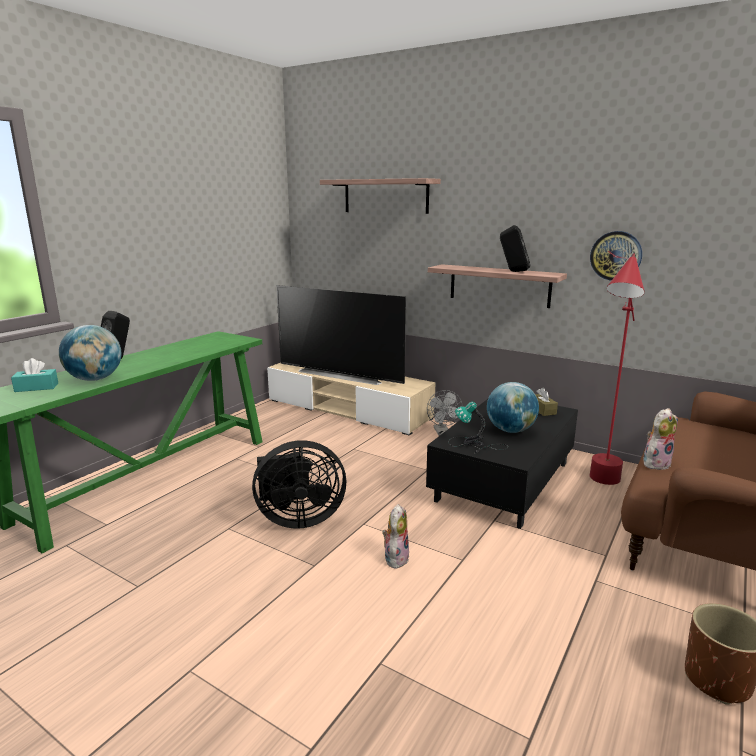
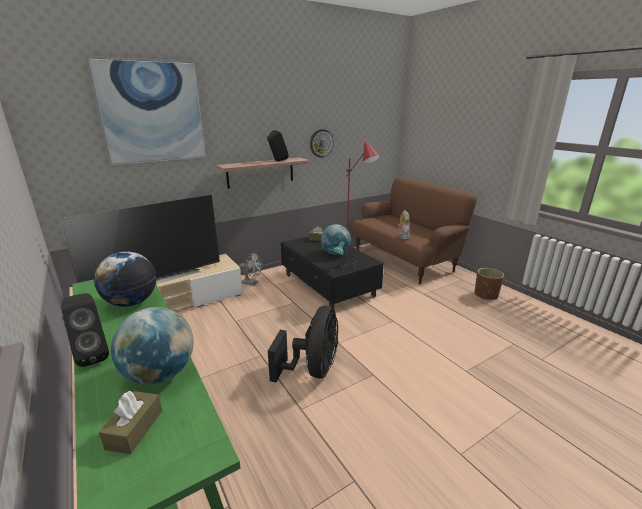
camera: 65 degrees left, 5 degrees up
turquoise tissue box [11,358,58,392] -> brown tissue box [99,391,162,454]
shelf [320,178,441,214] -> picture [85,56,207,166]
plush toy [382,504,409,569] -> none
none -> globe [94,251,157,307]

